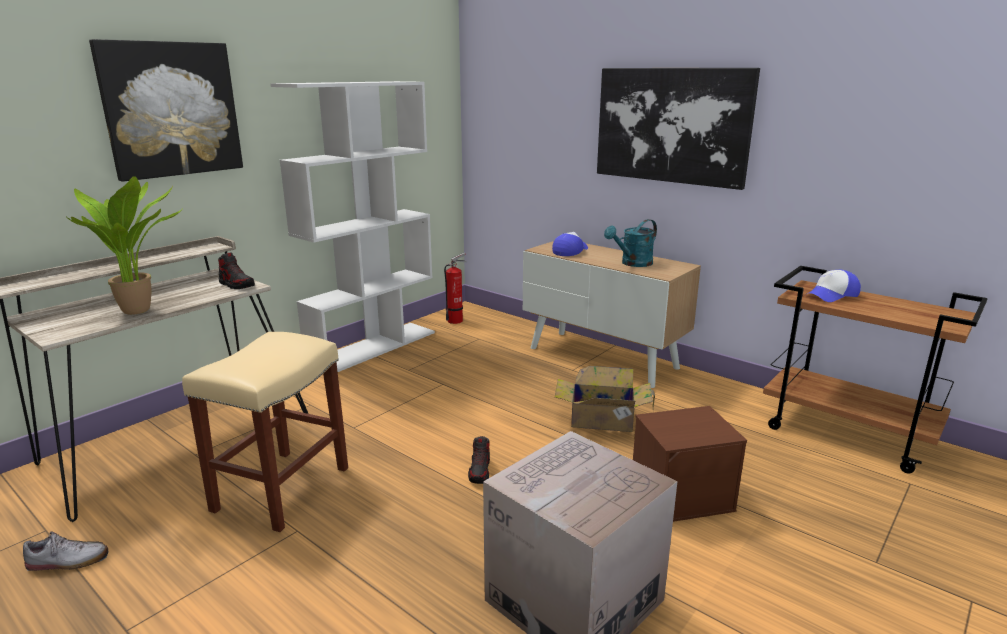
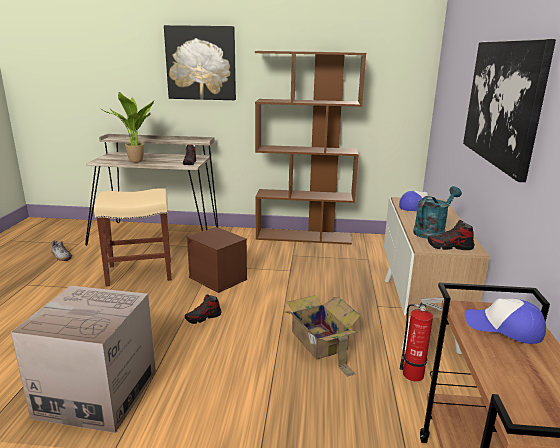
camera: 55 degrees right, 0 degrees up
white bookcase [270,81,435,372] -> brown bookcase [255,51,366,245]
fire extinguisher [444,253,467,324] -> fire extinguisher moved to [400,298,444,382]
turquoise watering can [604,219,657,267] -> turquoise watering can turned 120 degrees clockwise [413,186,462,239]
brown storage box [633,406,747,522] -> brown storage box moved to [187,227,247,293]
none -> shoe [428,220,474,250]

